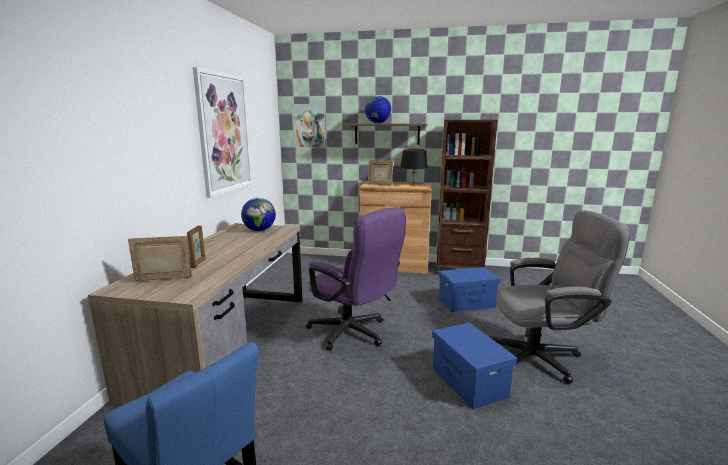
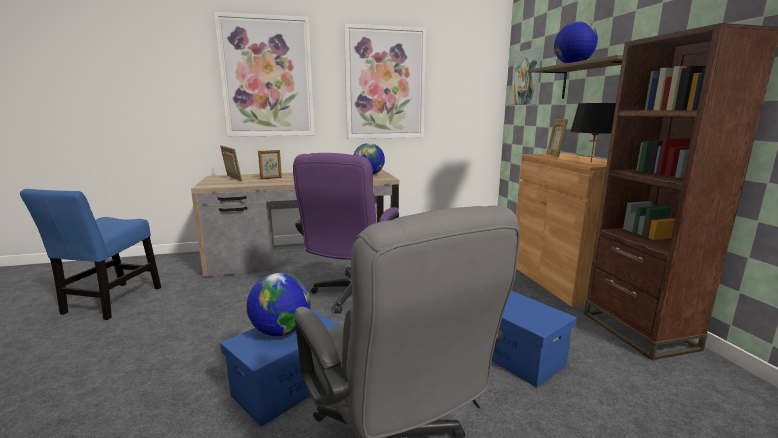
camera: 65 degrees right, 0 degrees up
none -> picture [214,12,314,137]
none -> globe [247,273,311,336]

